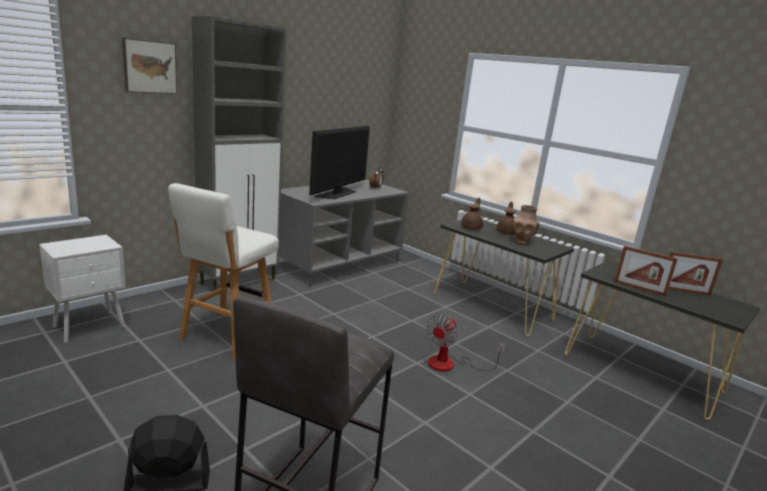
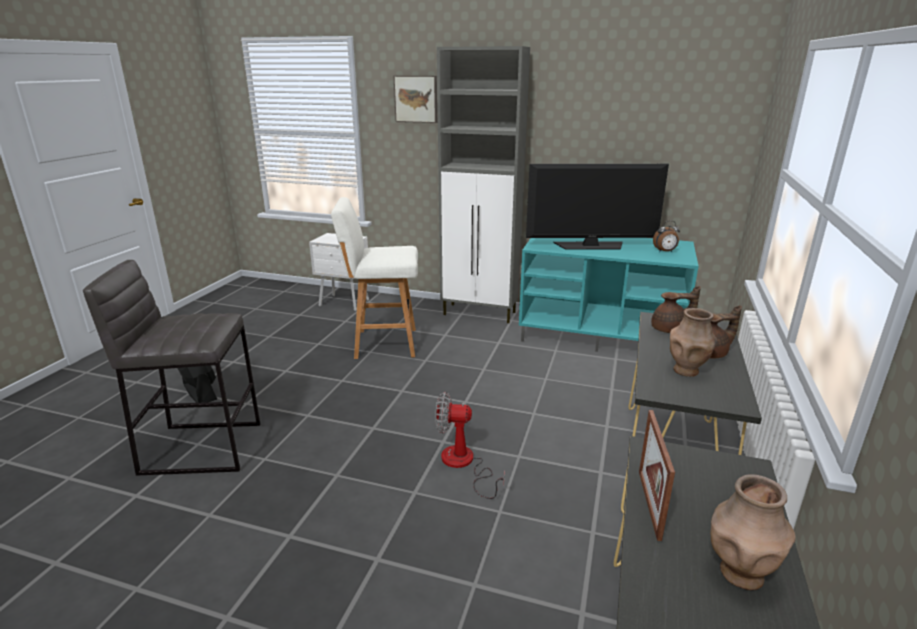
camera: 65 degrees right, 5 degrees up
grey tv stand [275,180,409,287] -> turquoise tv stand [519,238,699,352]
picture frame [668,251,723,296] -> brown vase [710,475,796,591]

